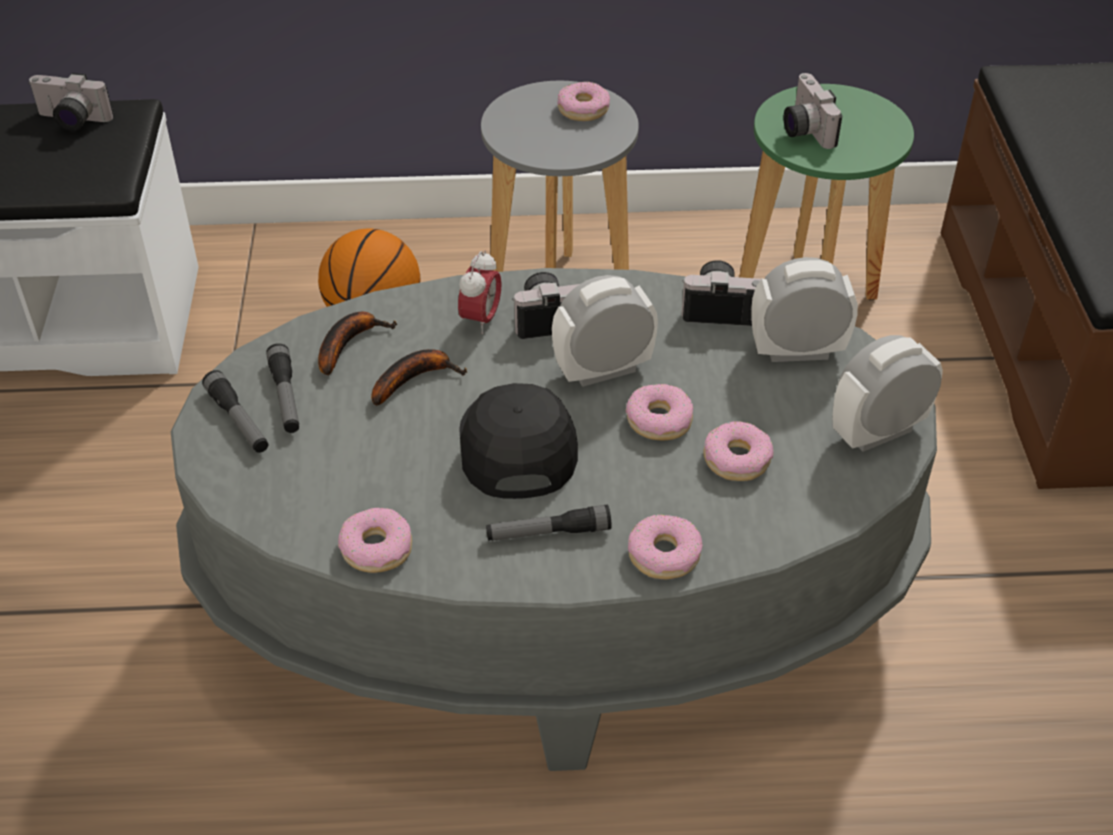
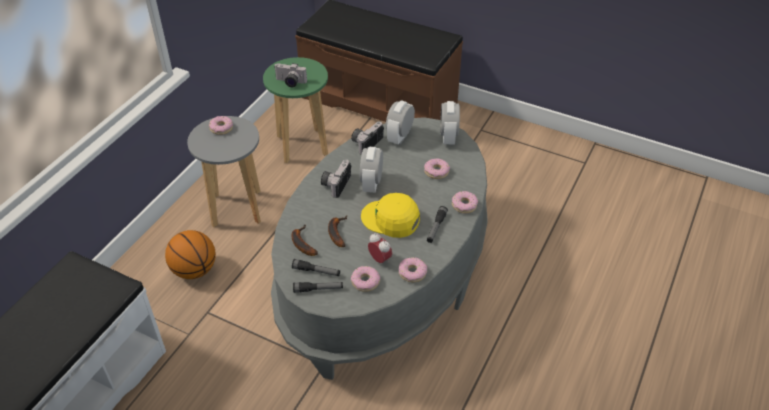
camera: 60 degrees left, 0 degrees up
camera [28,73,114,131] -> none
alarm clock [458,250,502,334] -> alarm clock moved to [368,233,392,263]
black cap [459,383,578,499] -> yellow cap [361,193,420,238]
donut [626,384,693,440] -> donut moved to [351,266,380,292]

